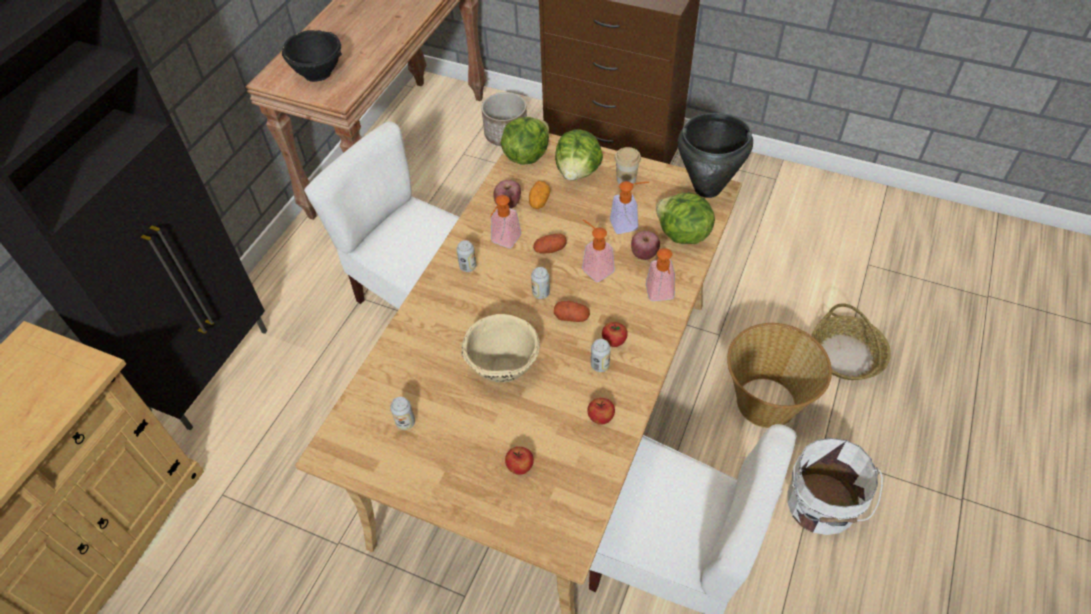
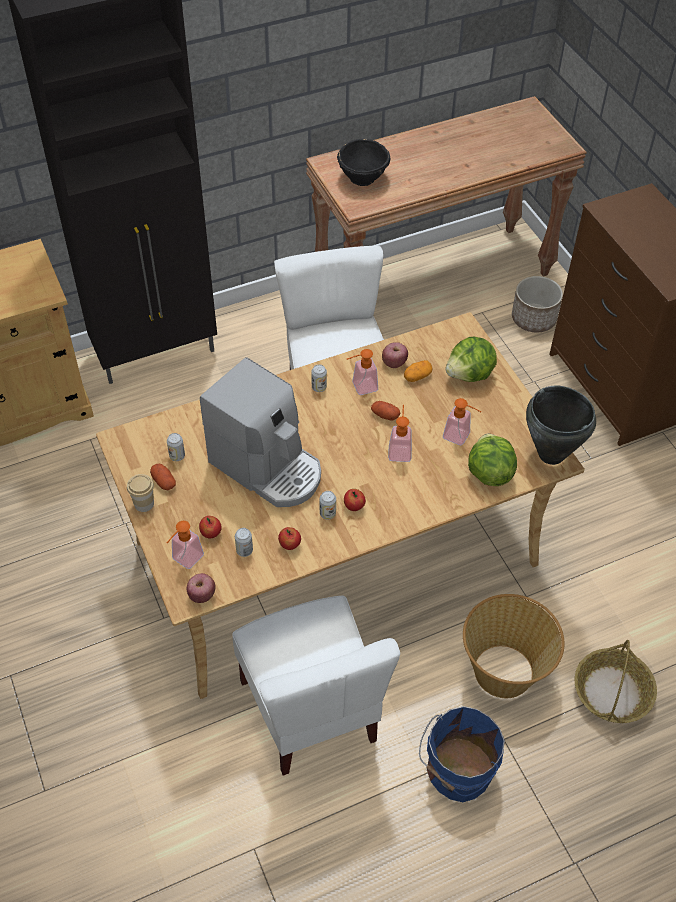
camera: 40 degrees right, 0 degrees up
beige bowl [461,314,540,382] -> coffee machine [200,357,321,507]
lettuce [501,117,549,165] -> none
can [531,267,550,299] -> can moved to [235,528,253,557]
potato [554,301,590,322] -> potato moved to [150,464,176,490]
cup [615,147,641,184] -> cup moved to [127,474,154,512]
apple [631,231,660,260] -> apple moved to [187,573,216,603]
soap dispenser [646,248,675,301] -> soap dispenser moved to [167,521,204,569]
white bucket [788,438,883,535] -> blue bucket [419,706,505,802]

